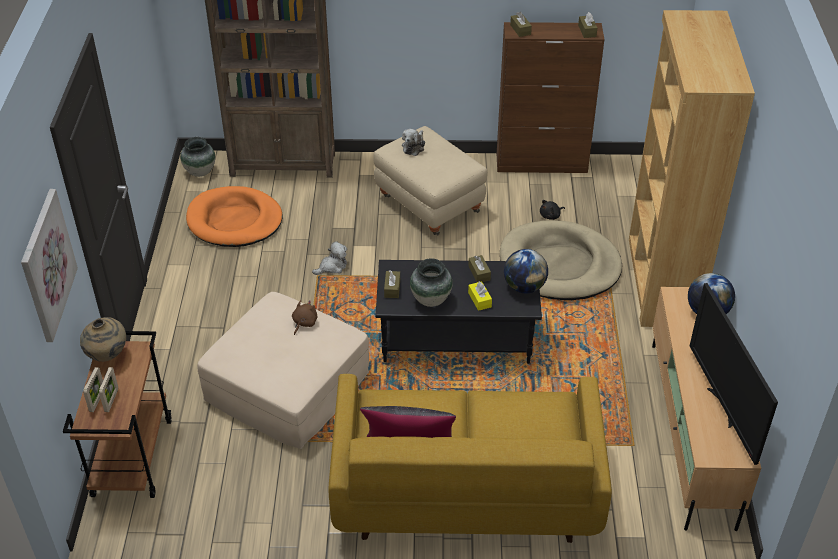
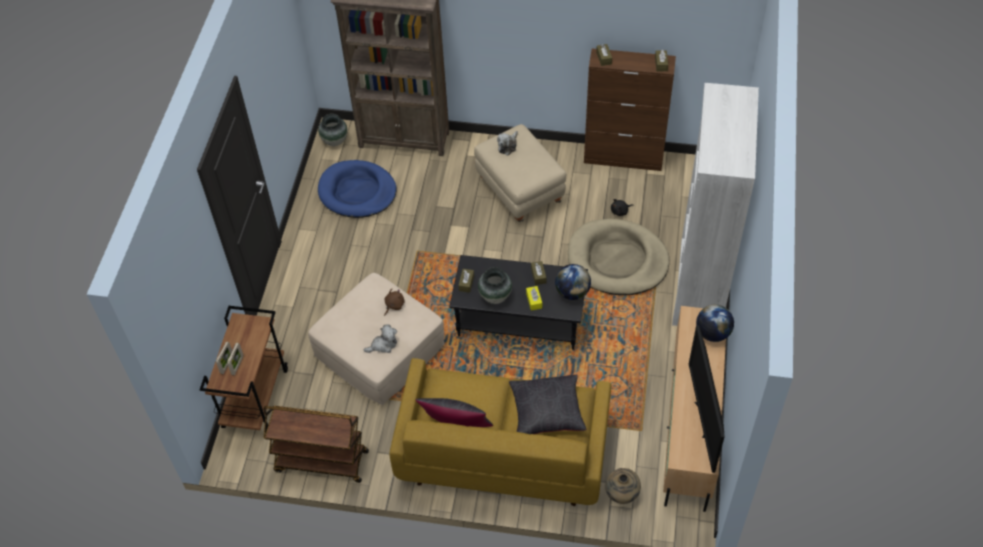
camera: 10 degrees right, 10 degrees up
picture [21,189,78,342] -> none
beige vase [80,317,126,362] -> beige vase moved to [605,468,641,504]
orange dog bed [186,186,282,247] -> blue dog bed [318,160,397,218]
plush toy [312,241,347,275] -> plush toy moved to [364,324,397,353]
brown bookcase [629,10,755,327] -> white bookcase [672,83,759,326]
none -> brown cart [263,406,369,483]
none -> black pillow [509,375,586,434]

